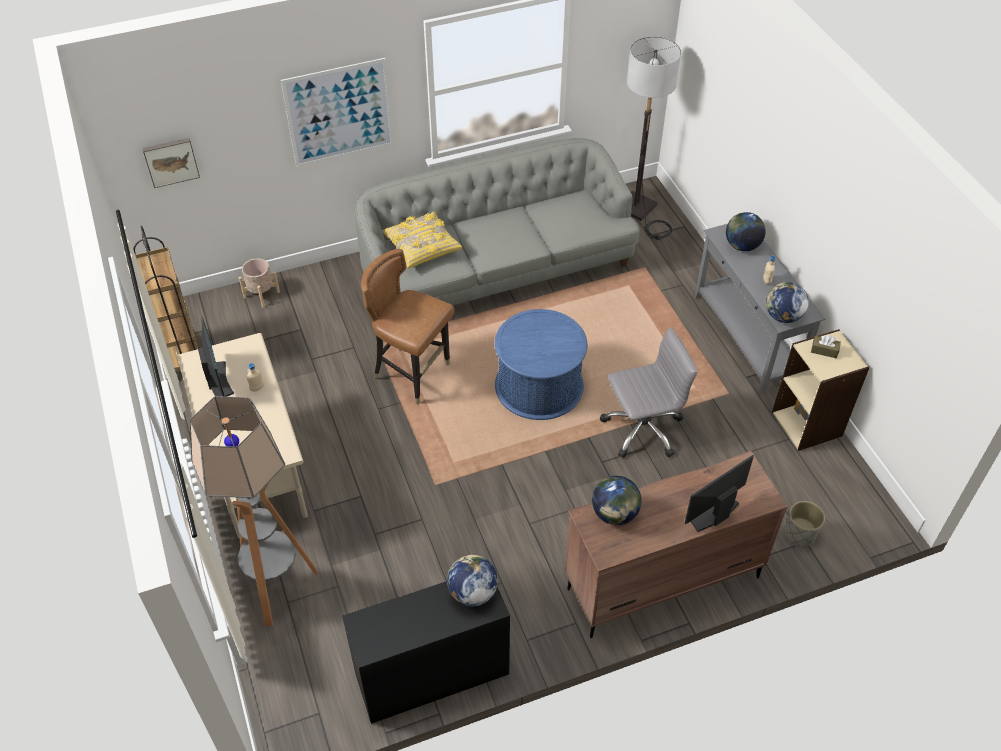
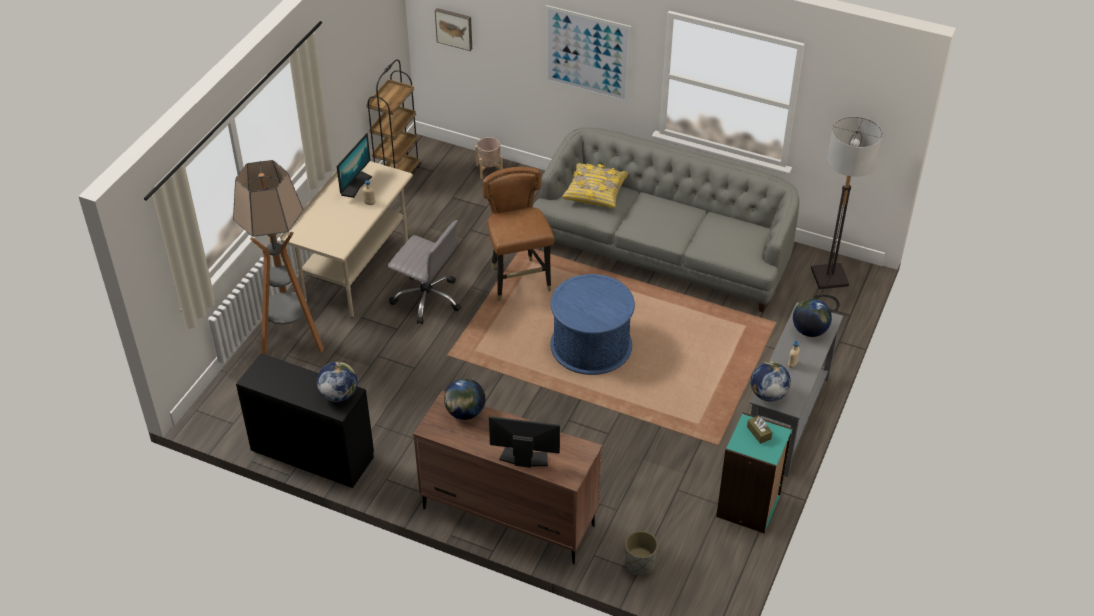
camera: 45 degrees right, 5 degrees down
grey office chair [600,328,697,458] -> grey office chair moved to [388,220,461,324]
beige bookcase [772,329,869,451] -> turquoise bookcase [716,413,793,534]

